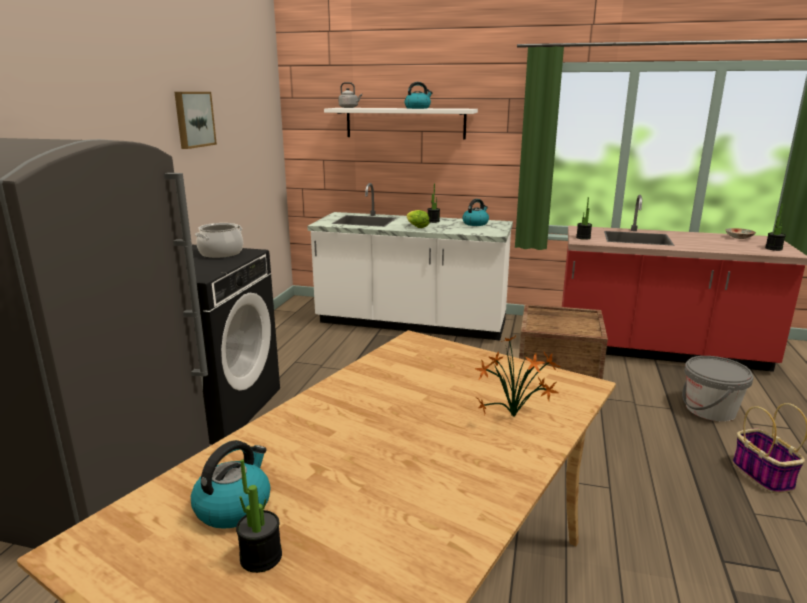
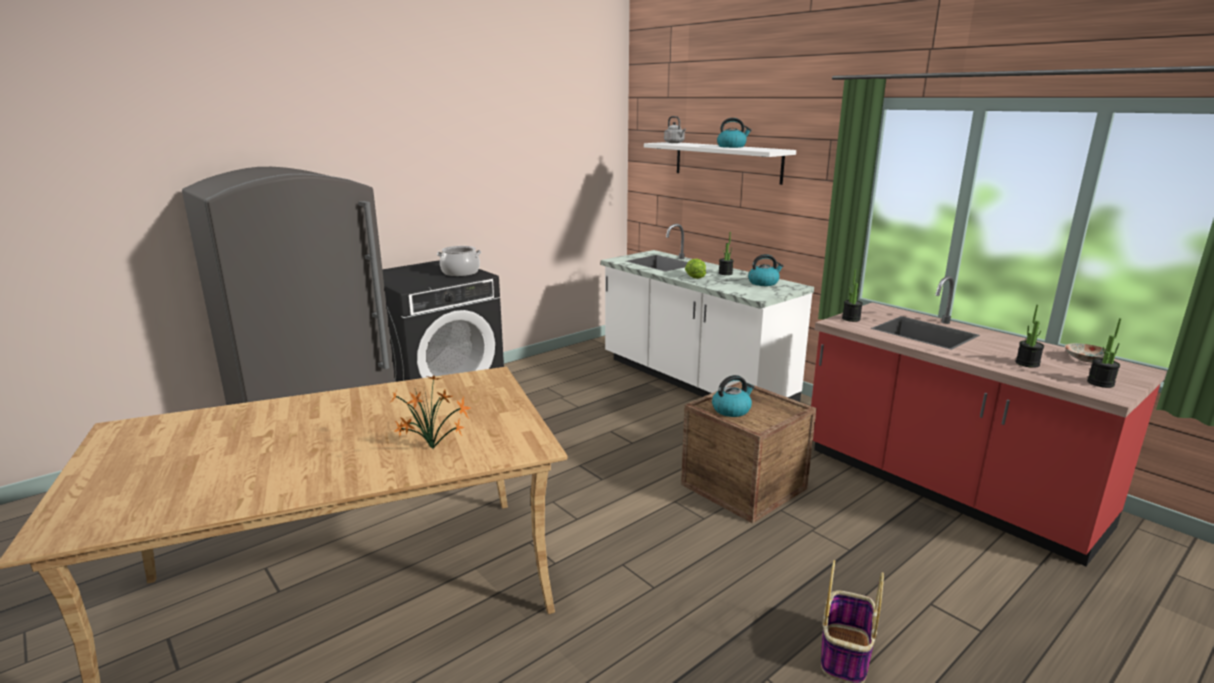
camera: 35 degrees right, 0 degrees up
picture [174,92,217,149] -> none
kettle [191,440,270,529] -> kettle moved to [712,375,754,417]
potted plant [236,459,282,573] -> potted plant moved to [1016,305,1044,368]
grey bucket [682,356,753,421] -> none

